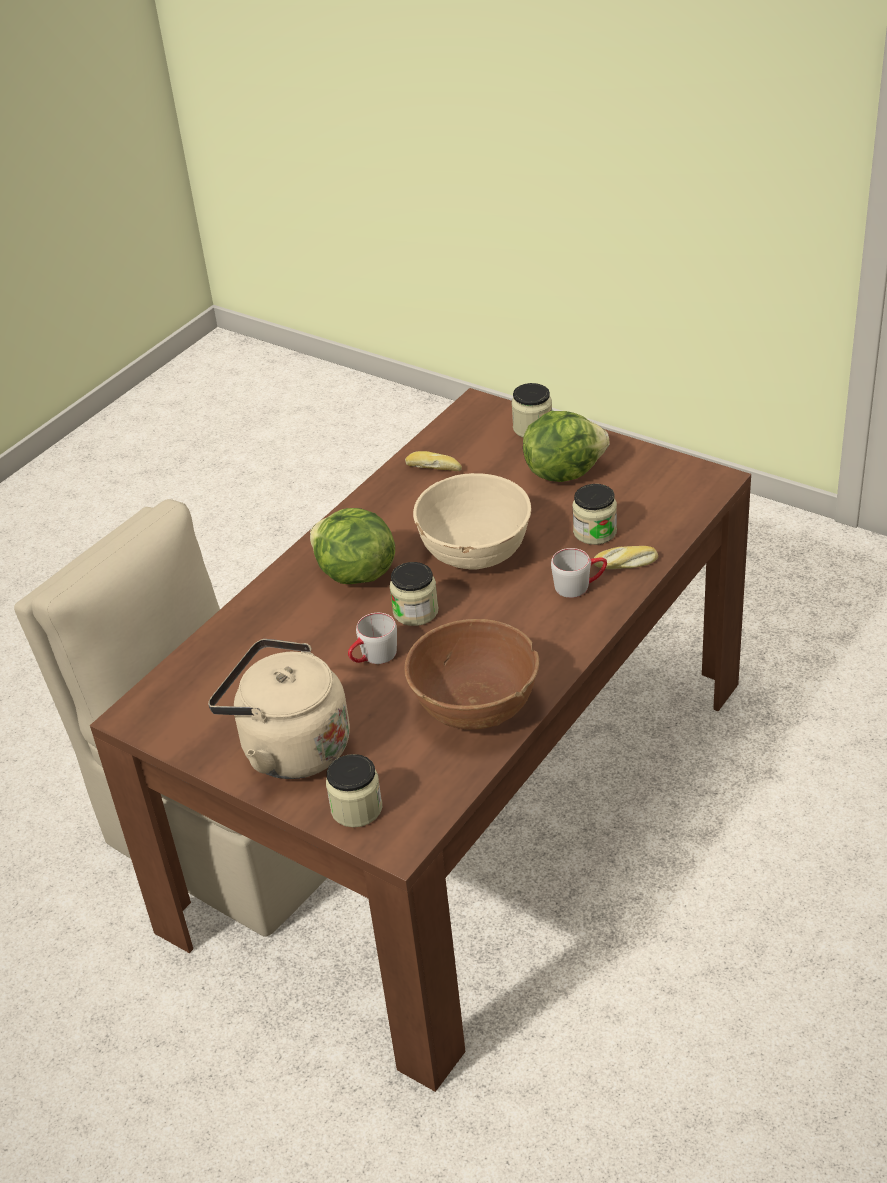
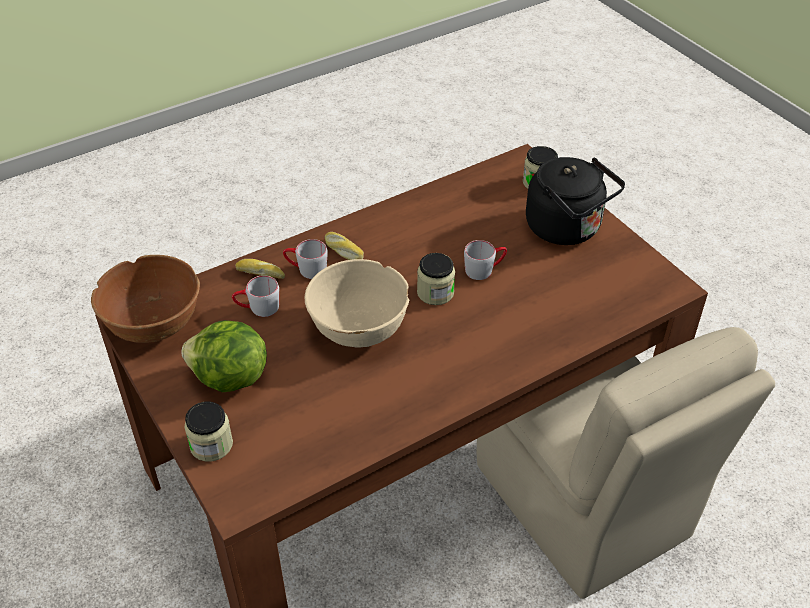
camera: 160 degrees left, 5 degrees up
beige kettle [208,639,350,779] -> black kettle [526,157,625,245]
lettuce [310,508,395,584] -> none
brown bowl [404,619,539,730] -> brown bowl moved to [91,255,200,343]
bread [405,451,462,471] -> bread moved to [325,232,364,260]
jar [572,484,617,545] -> grey mug [232,275,279,317]

